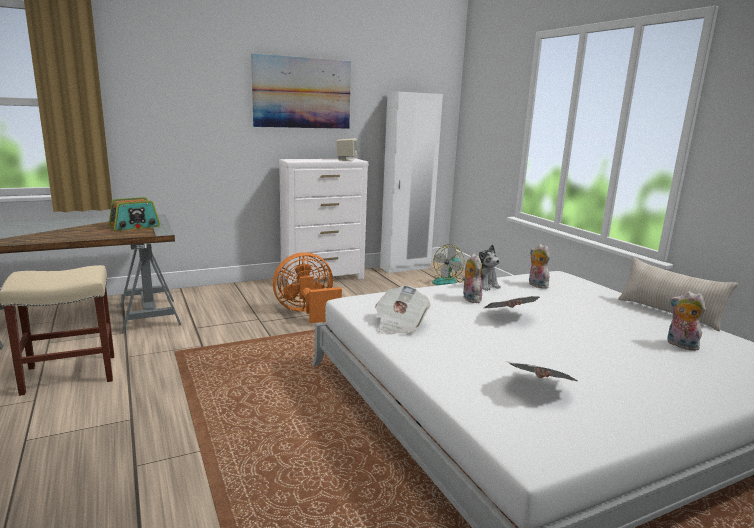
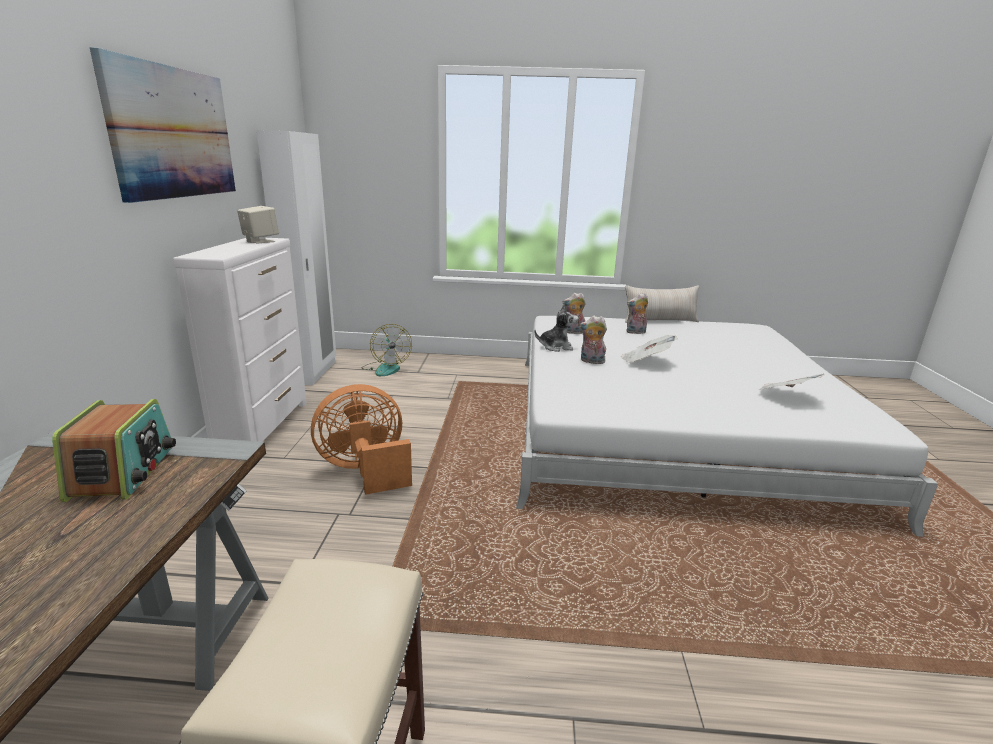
camera: 60 degrees left, 5 degrees up
orange fan [273,252,342,324] -> orange fan turned 60 degrees clockwise [311,384,412,495]
newspaper [375,285,430,335] -> none
plush toy [667,291,706,351] -> plush toy moved to [626,293,648,334]

